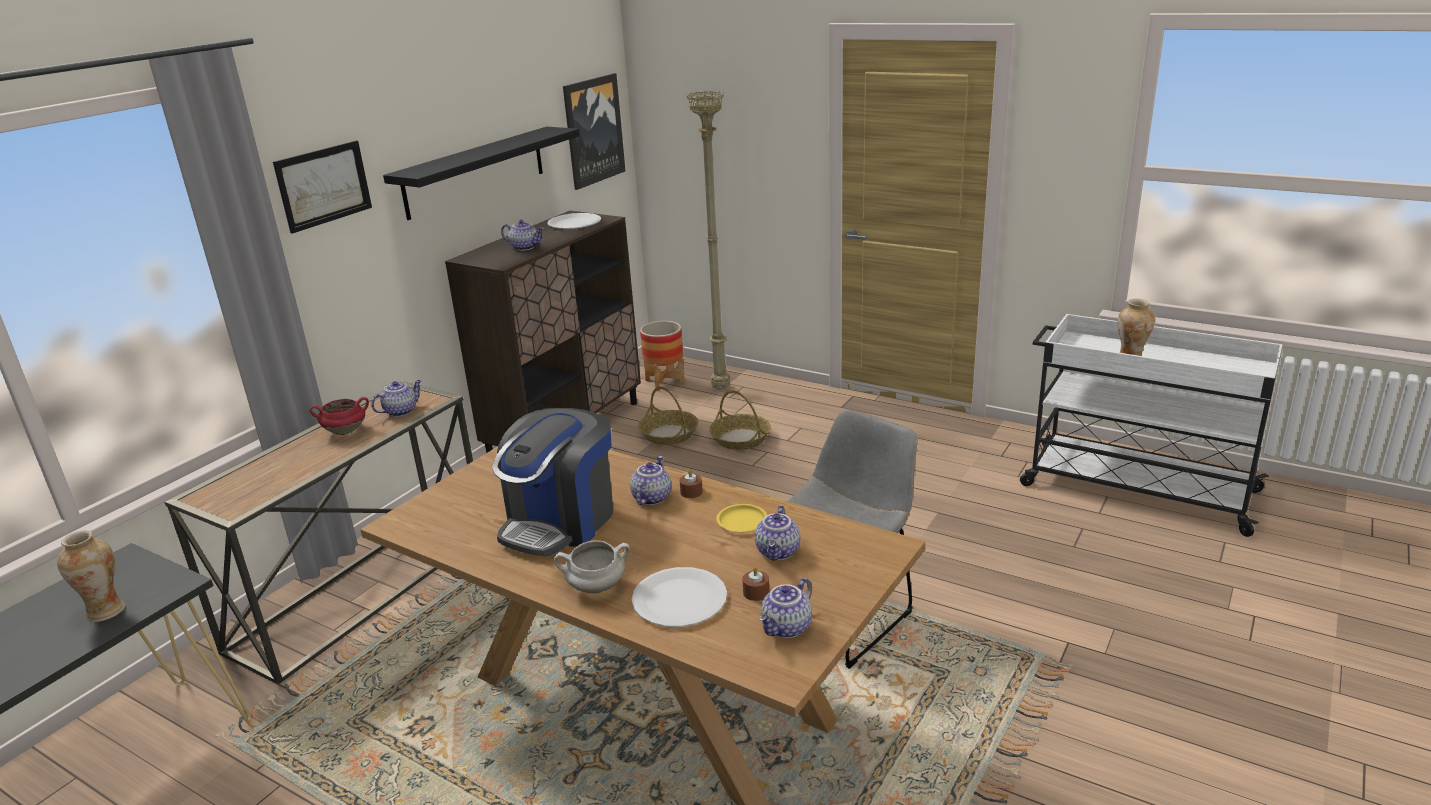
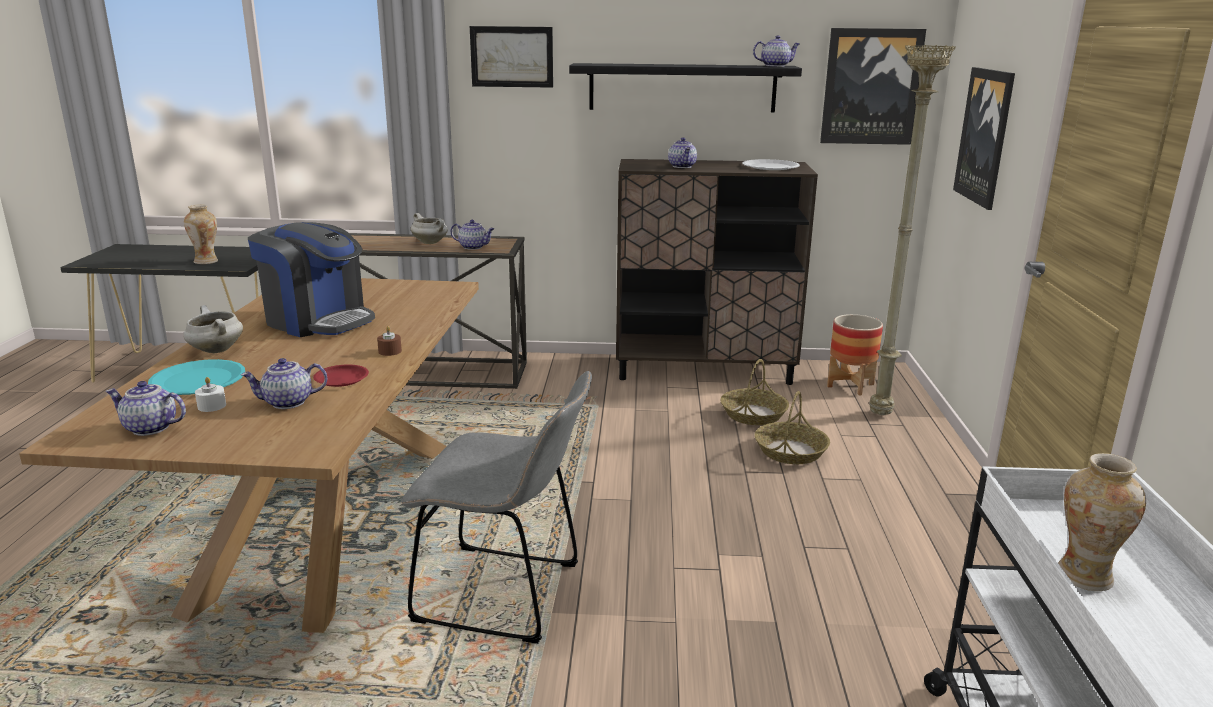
camera: 60 degrees right, 5 degrees down
red cooking pot [309,397,369,435] -> white cooking pot [411,213,448,244]
coffee machine [492,408,613,557] -> coffee machine turned 150 degrees counterclockwise [248,222,375,337]
teapot [630,456,671,505] -> teapot moved to [753,35,800,67]
white plate [632,567,727,627] -> turquoise plate [148,359,245,395]
yellow plate [717,504,767,532] -> red plate [313,365,369,387]
brown candle [742,566,769,601] -> white candle [195,377,226,412]
none -> picture [953,67,1015,210]

